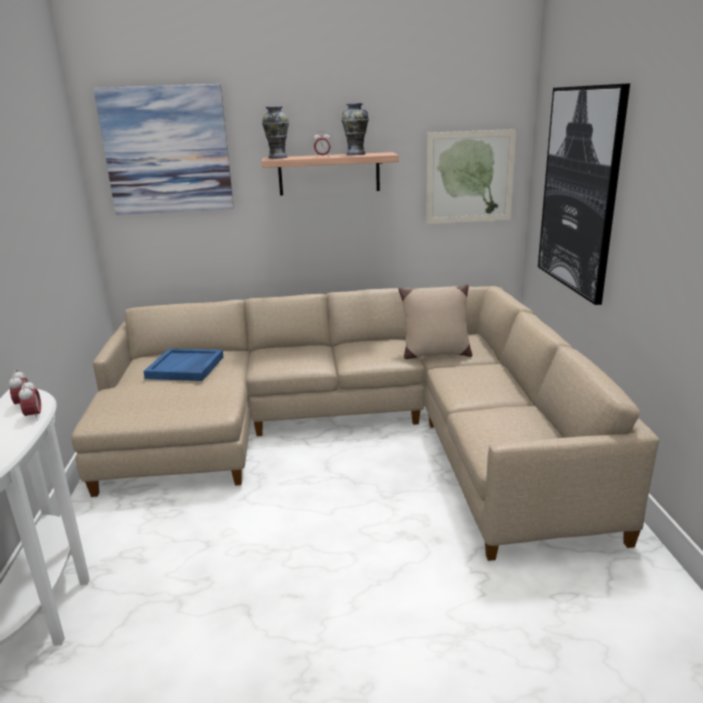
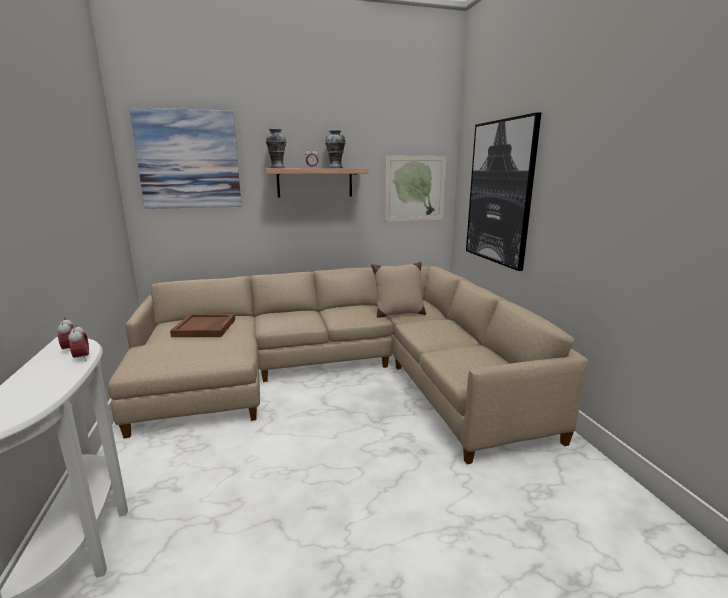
camera: 10 degrees left, 5 degrees down
blue tray [143,348,224,381] -> brown tray [170,314,235,337]

